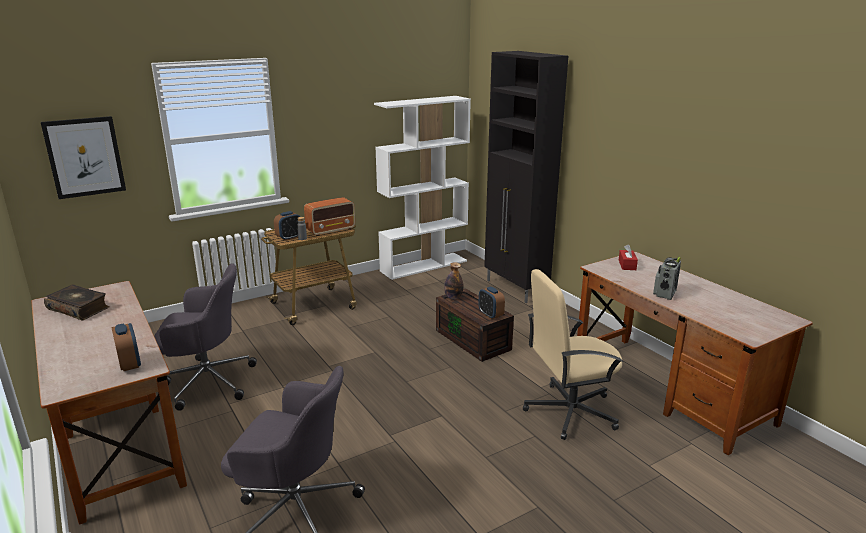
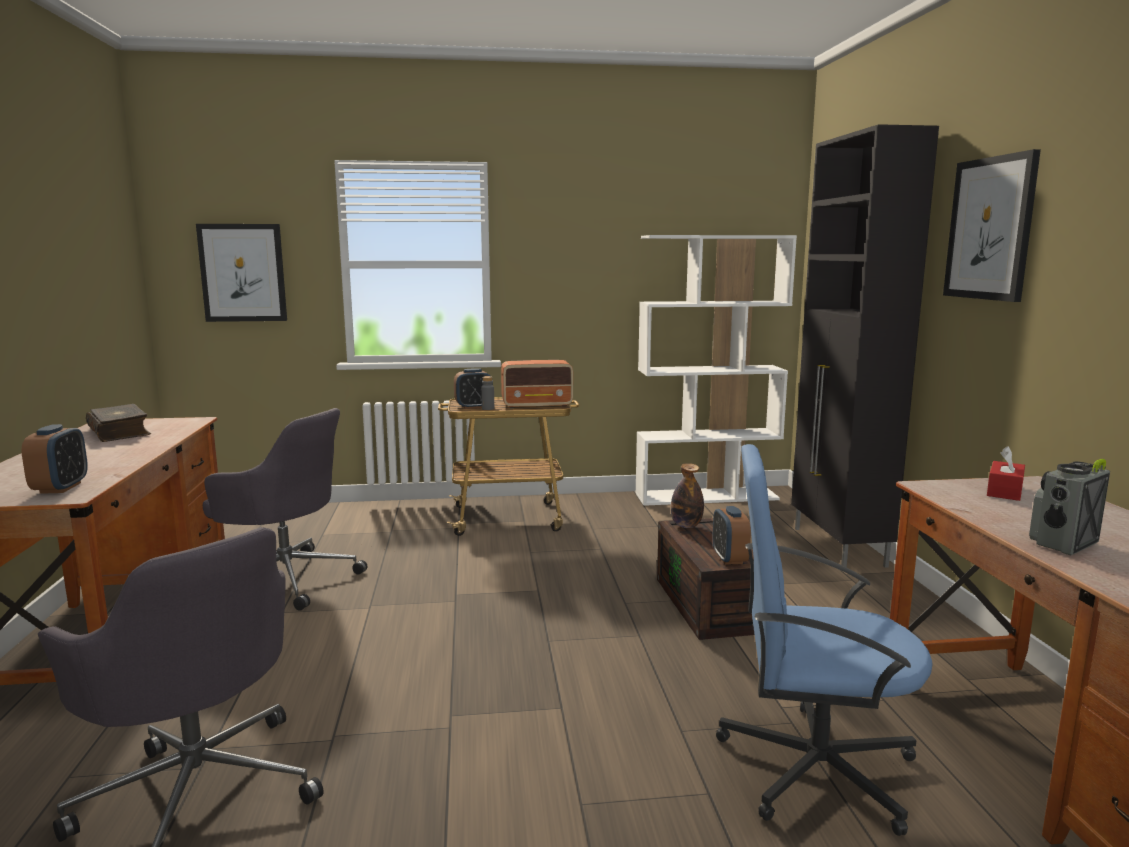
camera: 25 degrees right, 10 degrees down
beige office chair [523,269,623,440] -> blue office chair [716,444,933,836]
none -> picture [943,149,1041,302]

